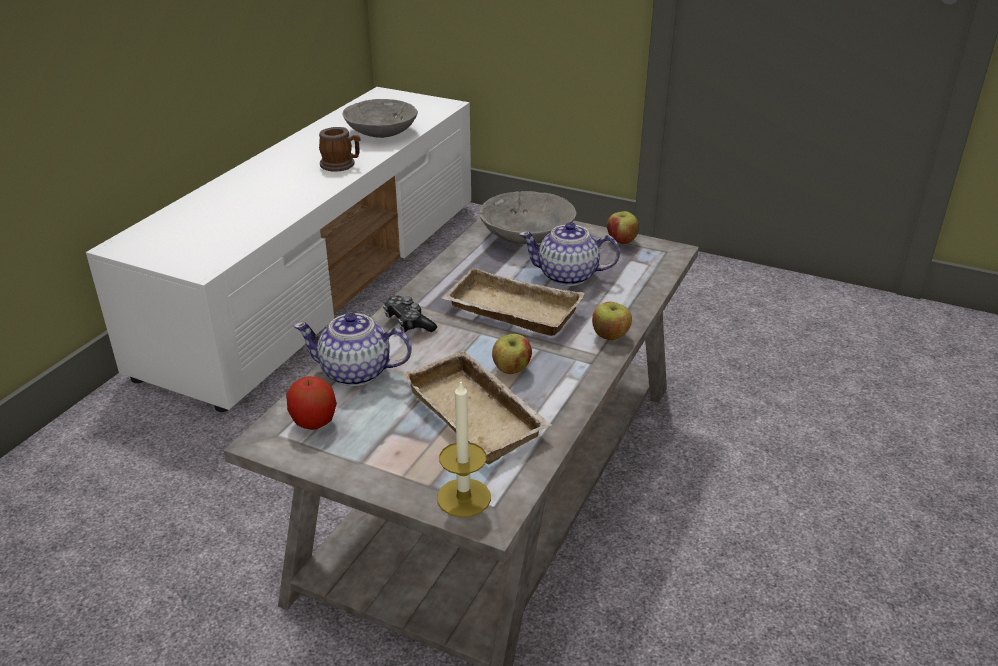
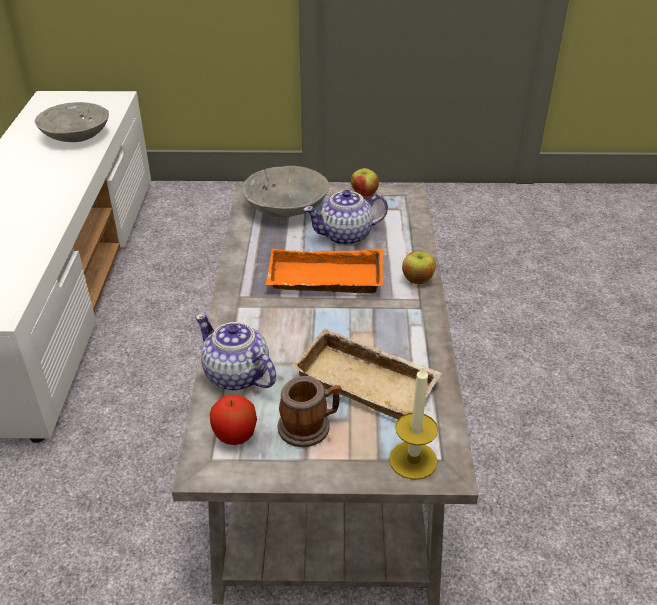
camera: 25 degrees left, 5 degrees up
teapot [293,313,412,386] -> teapot turned 60 degrees clockwise [195,314,276,391]
mug [319,127,361,172] -> mug moved to [278,376,342,447]
game controller [383,296,437,333] -> none
beige tray [442,267,585,336] -> orange tray [265,248,384,293]
apple [492,334,532,374] -> none

